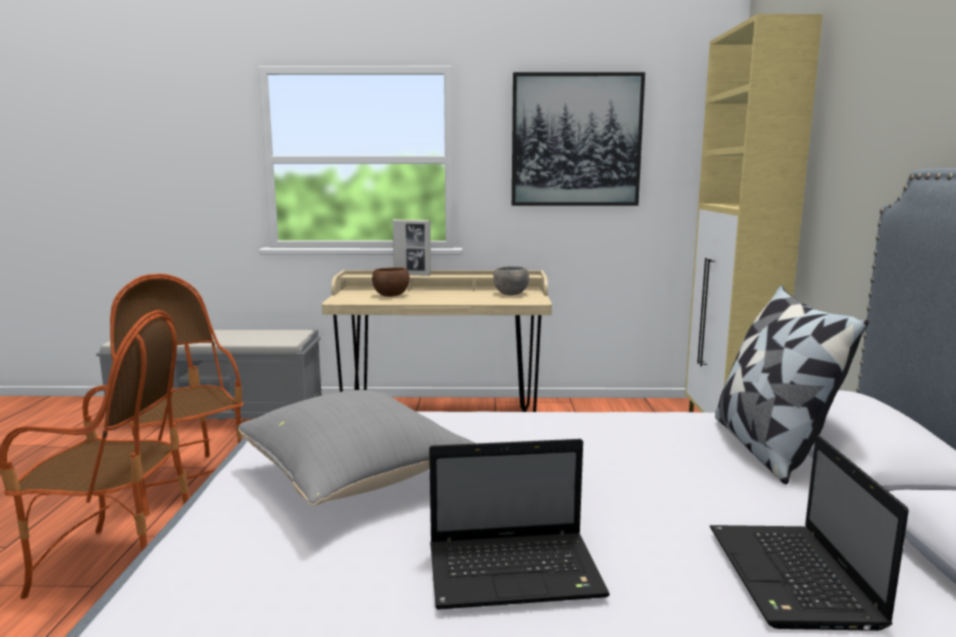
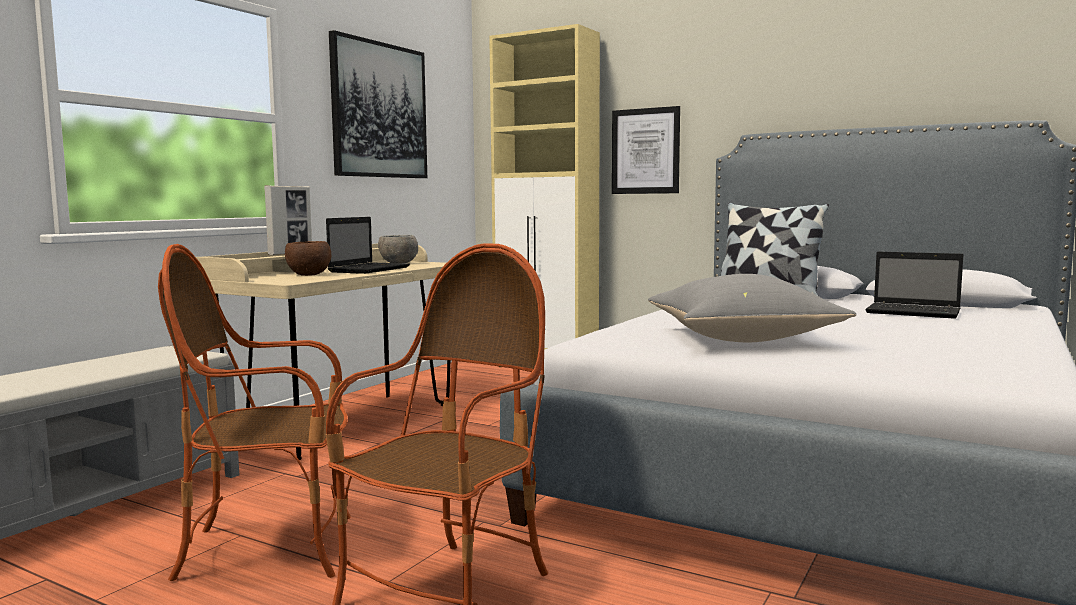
camera: 60 degrees left, 5 degrees down
laptop [429,439,610,610] -> laptop moved to [326,217,410,274]
none -> picture [612,106,680,194]

